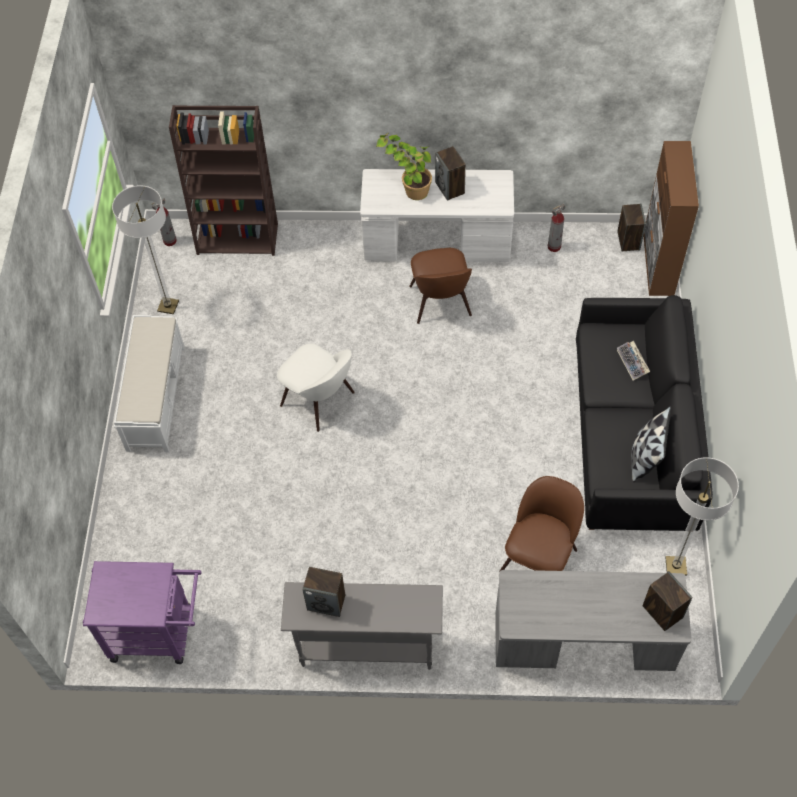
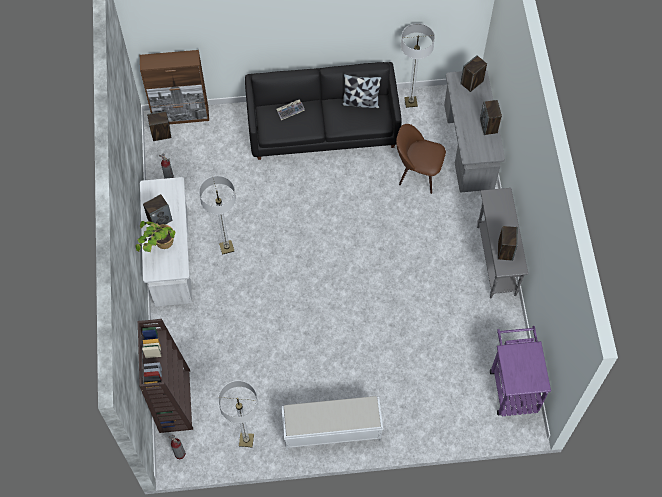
camera: 100 degrees left, 5 degrees up
white chair [277,343,355,432] -> none
brown chair [409,248,472,324] -> floor lamp [199,176,236,255]
none -> speaker [480,100,502,135]

